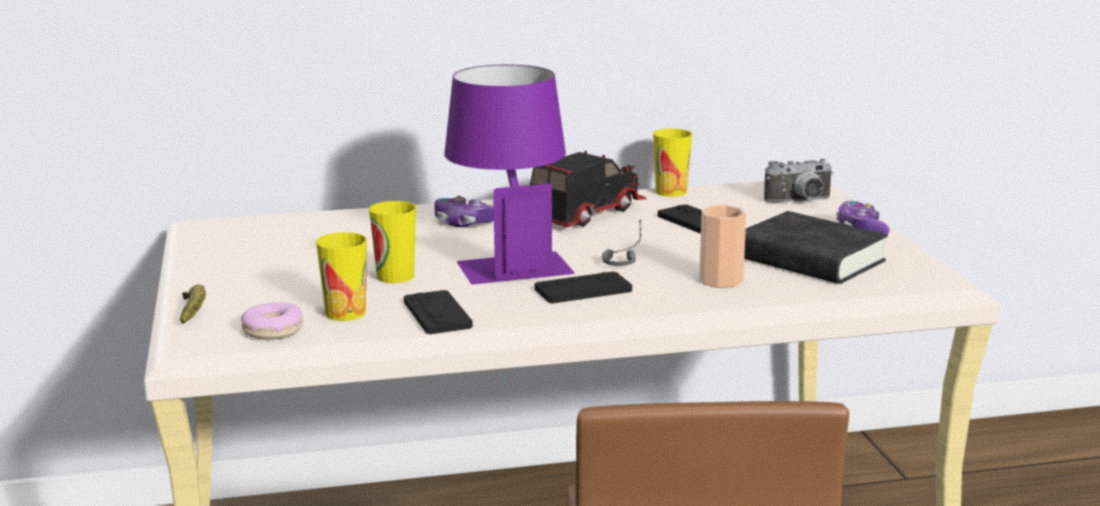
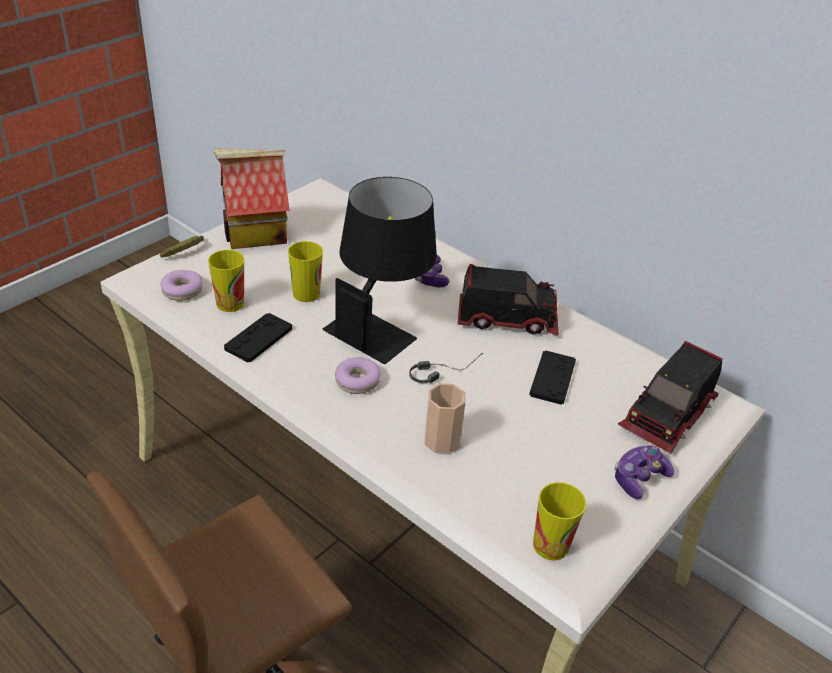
camera: 50 degrees right, 20 degrees up
purple table lamp [444,65,574,284] -> black table lamp [323,177,437,364]
black game controller [535,272,632,304] -> donut [335,358,381,394]
cup [653,129,692,197] -> cup moved to [533,482,586,561]
black book [744,211,888,284] -> none
camera [764,159,833,203] -> toy truck [618,341,723,454]
none -> toy house [214,149,290,249]

